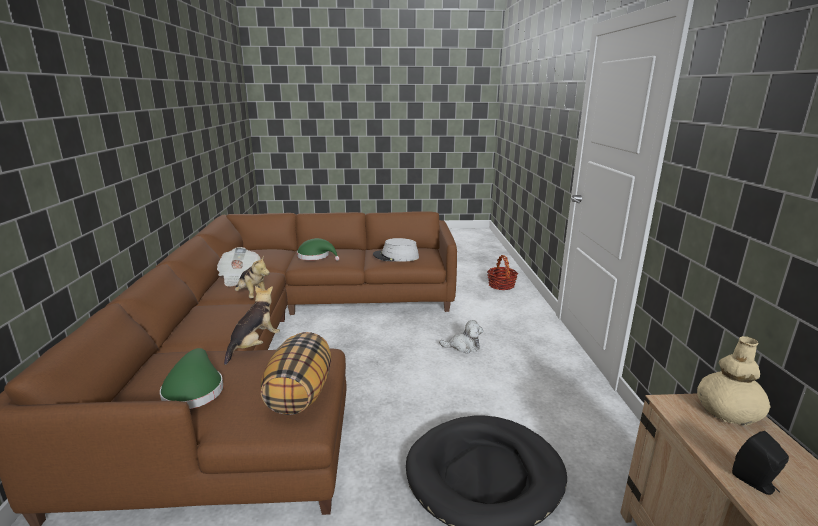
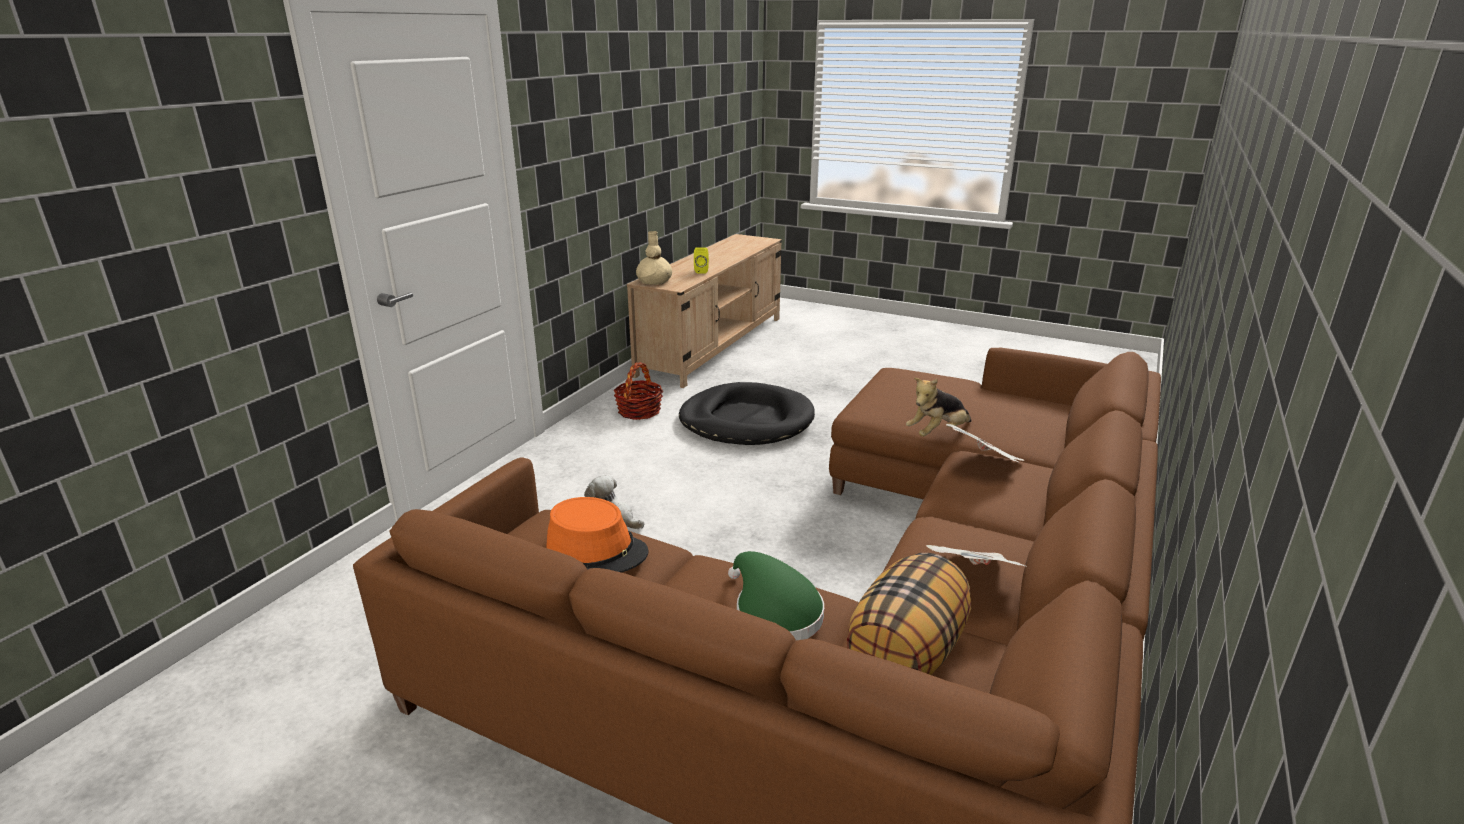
camera: 150 degrees left, 5 degrees up
green hat [160,348,224,409] -> none
plush toy [235,255,270,298] -> none
pillow [261,332,332,415] -> pillow moved to [846,553,971,675]
grey hat [373,238,419,262] -> orange hat [547,497,649,573]
basket [487,255,518,290] -> basket moved to [614,362,663,420]
black speaker [732,431,789,495] -> yellow speaker [694,247,709,273]
none -> newspaper [946,424,1024,463]

